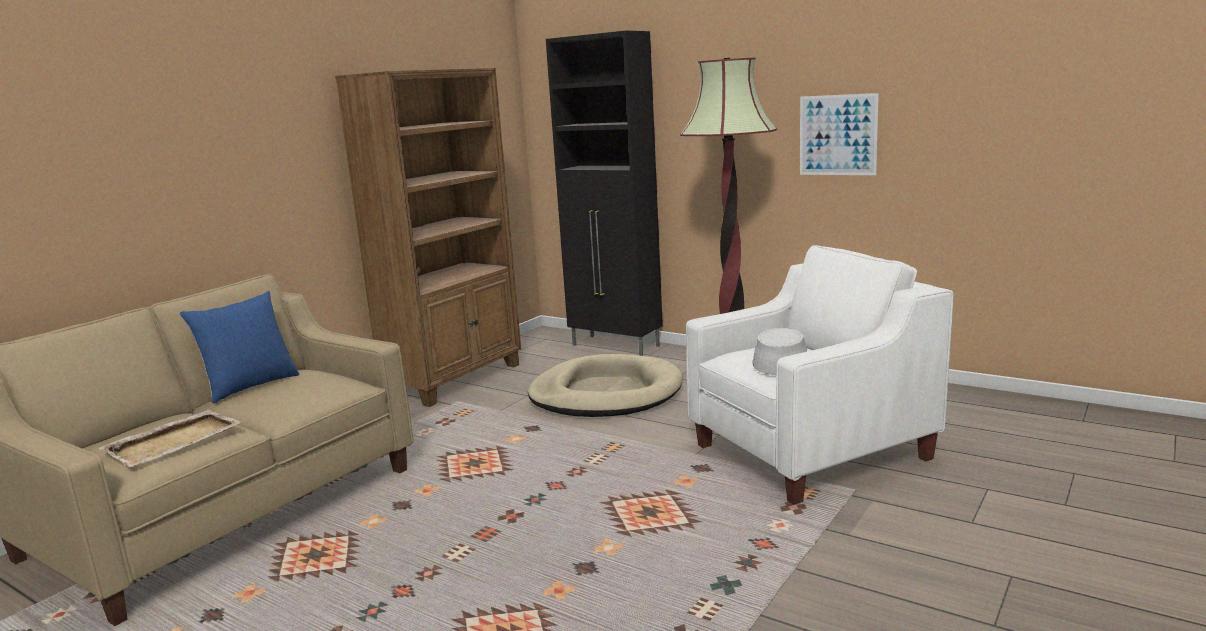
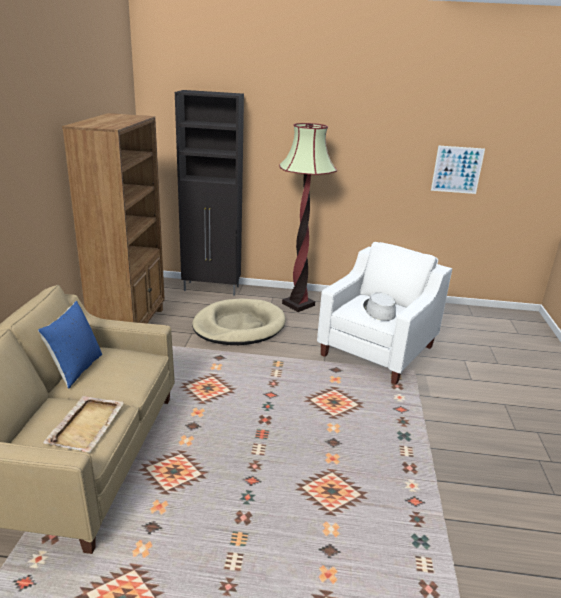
camera: 30 degrees left, 10 degrees up
picture [800,93,879,175] -> picture moved to [431,145,485,194]

